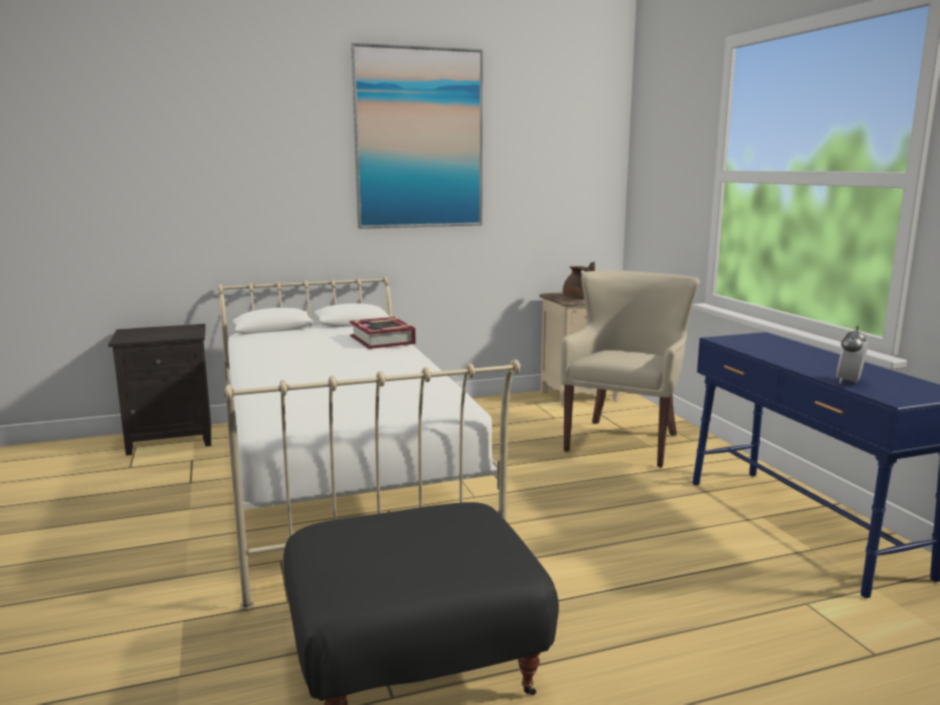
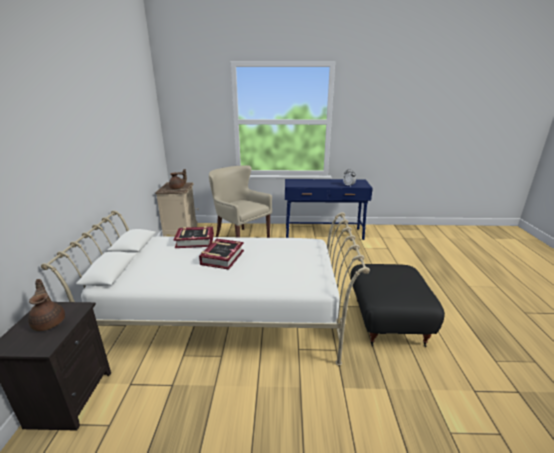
camera: 70 degrees left, 10 degrees up
picture [351,43,483,229] -> none
none -> brown teapot [28,279,65,331]
none -> book [199,239,244,270]

